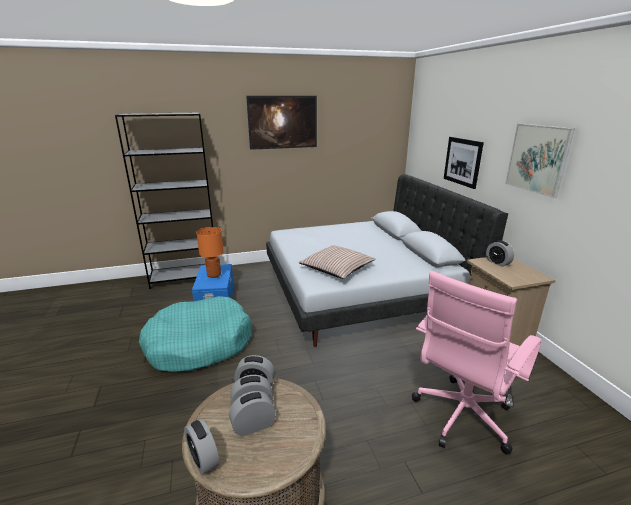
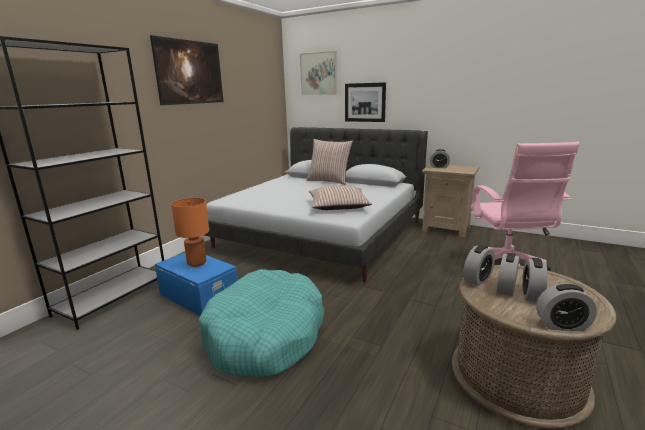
camera: 45 degrees left, 5 degrees down
picture [505,124,575,198] -> picture moved to [300,51,337,95]
none -> pillow [307,139,353,185]

